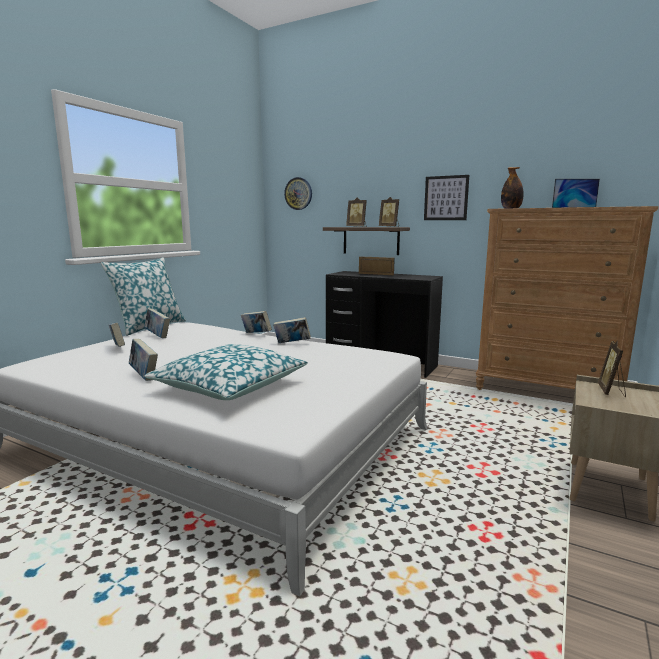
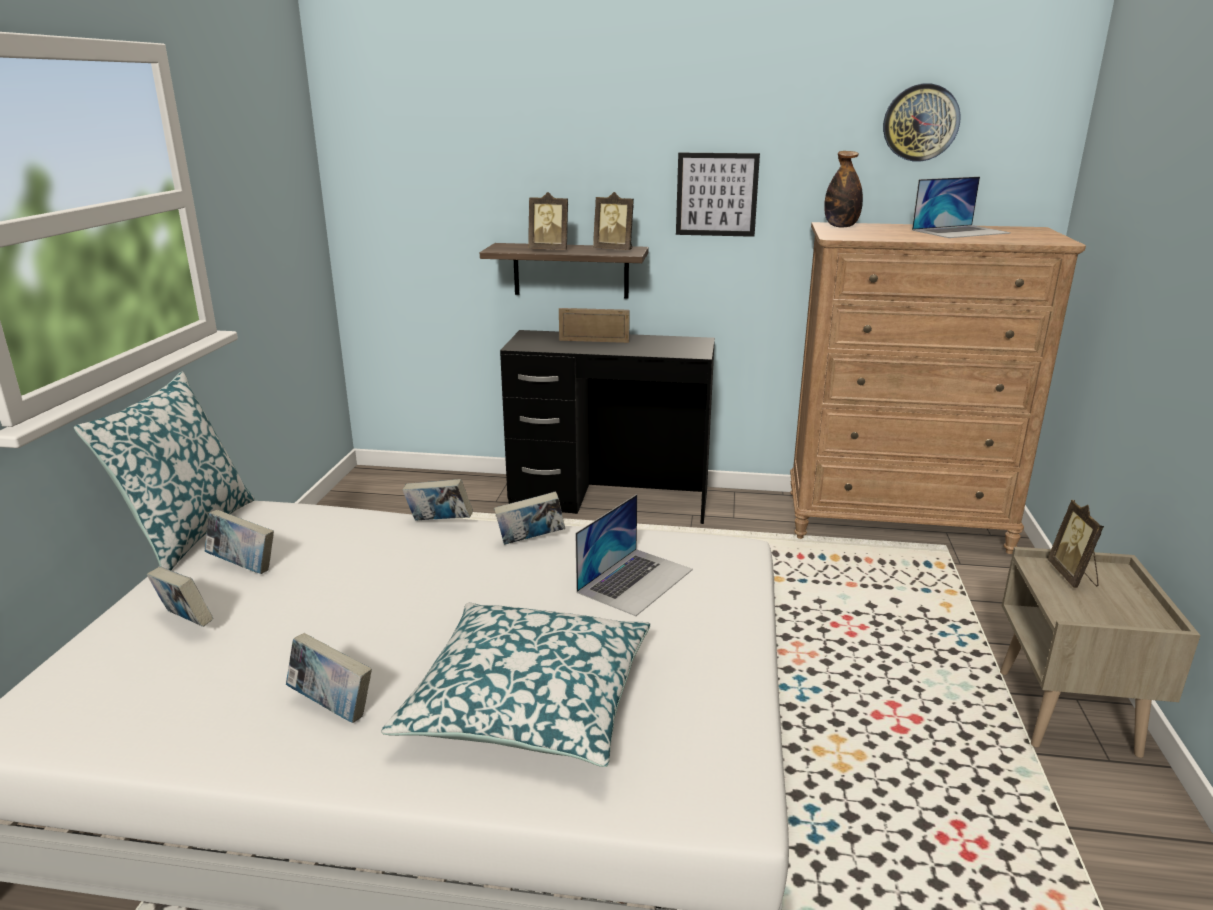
camera: 20 degrees left, 10 degrees up
wall clock [284,177,312,210] -> wall clock moved to [883,84,961,162]
none -> laptop [575,494,693,616]

